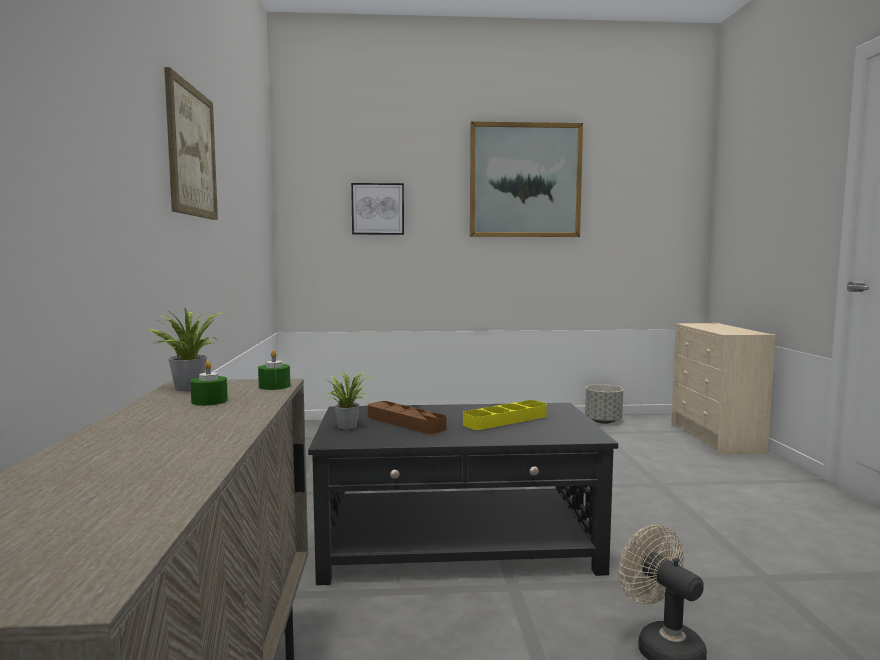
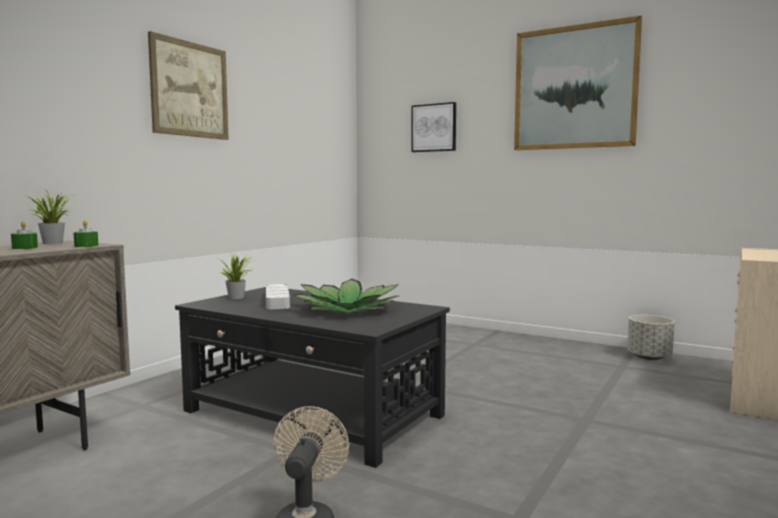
camera: 35 degrees right, 0 degrees up
brown tray [368,401,447,434] -> grey tray [266,284,290,309]
yellow tray [463,400,547,430] -> potted plant [294,279,399,313]

